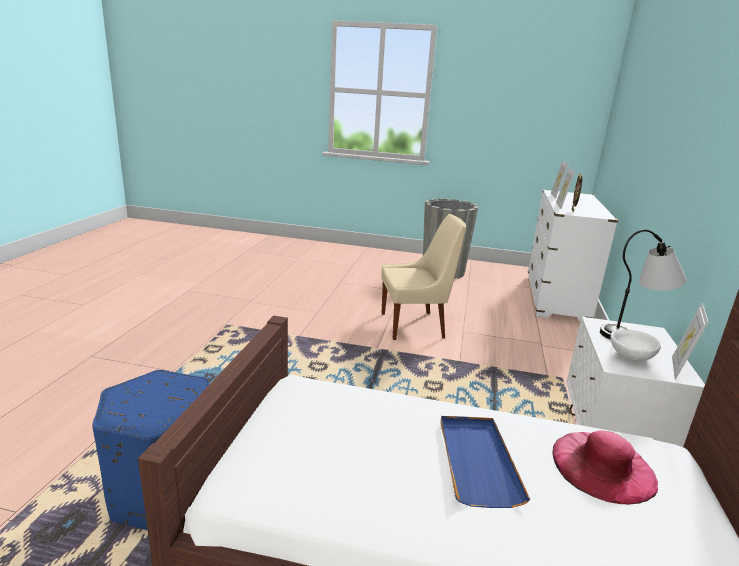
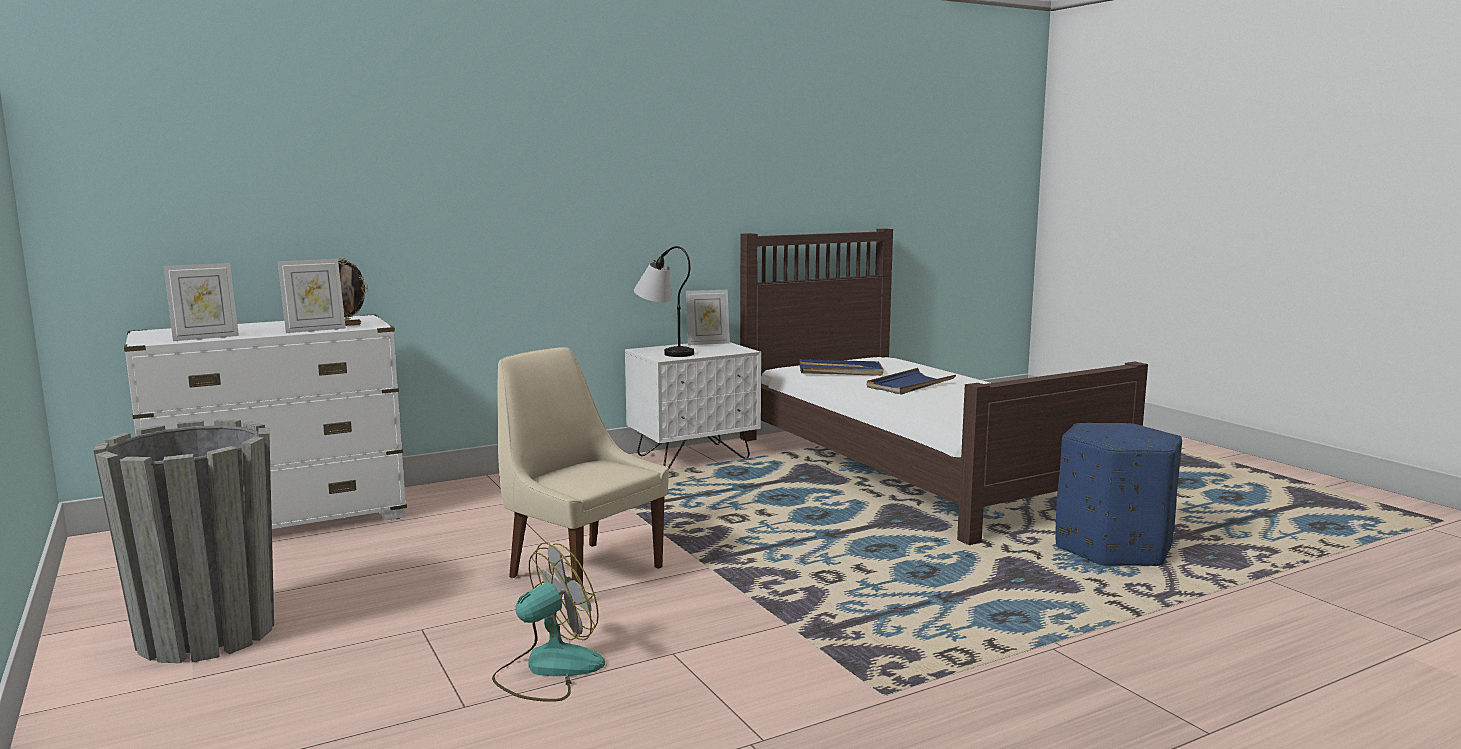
camera: 130 degrees left, 10 degrees down
pink hat [553,430,658,505] -> blue tray [800,359,883,376]
white bowl [610,329,661,362] -> none
none -> fan [492,543,605,702]

